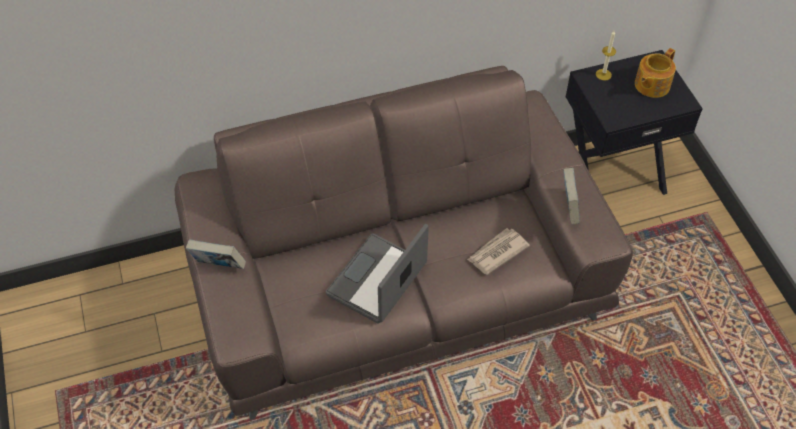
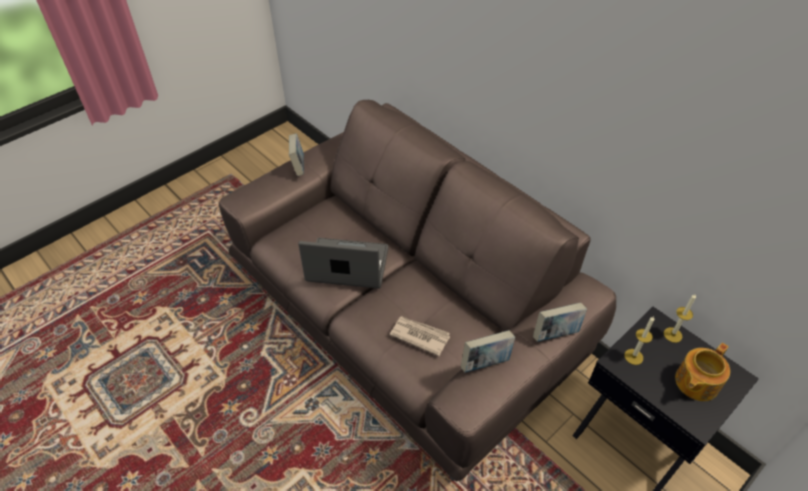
camera: 65 degrees right, 5 degrees down
teapot [635,48,676,98] -> teapot turned 60 degrees counterclockwise [675,343,730,401]
none -> book [533,303,587,342]
none -> candle [624,316,654,365]

